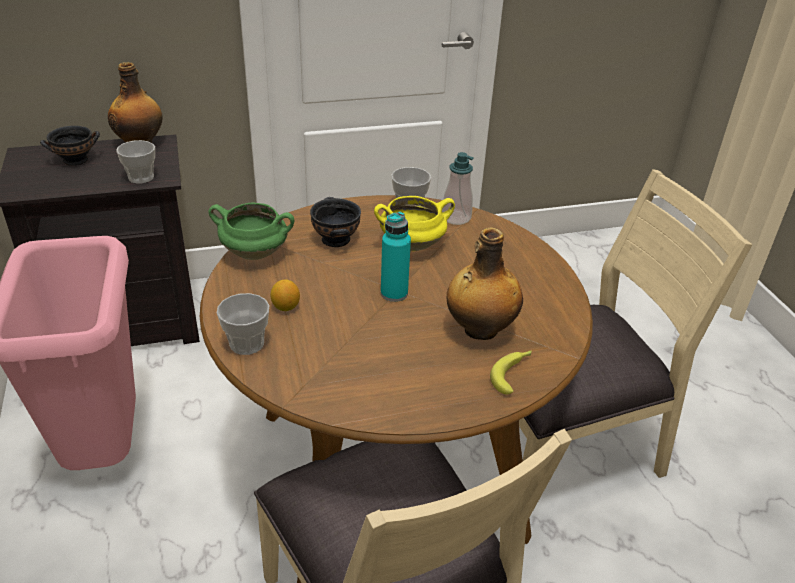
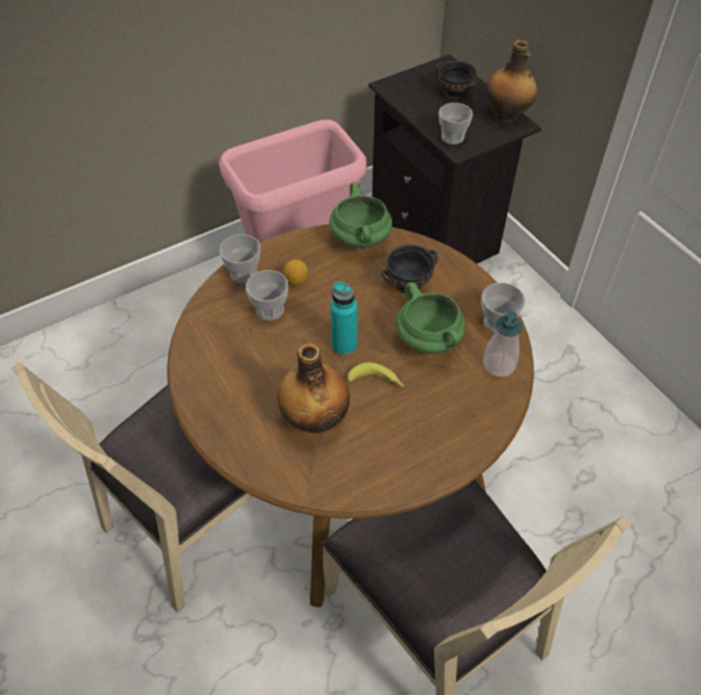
camera: 75 degrees right, 15 degrees up
yellow cooking pot [374,196,455,251] -> green cooking pot [396,282,466,354]
banana [490,350,532,394] -> banana moved to [348,362,404,388]
none -> cup [246,270,288,321]

